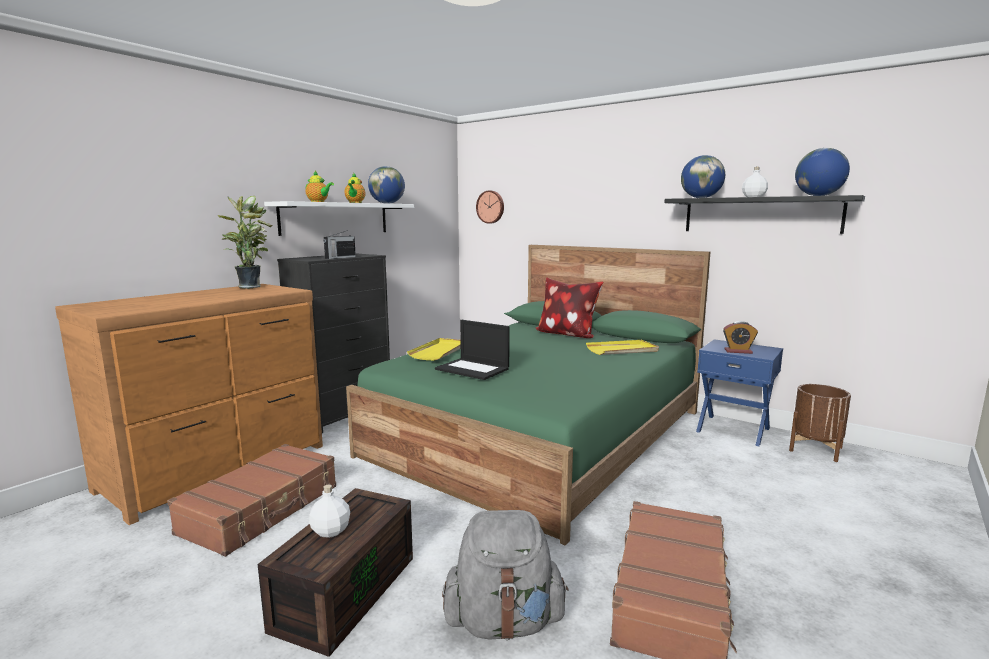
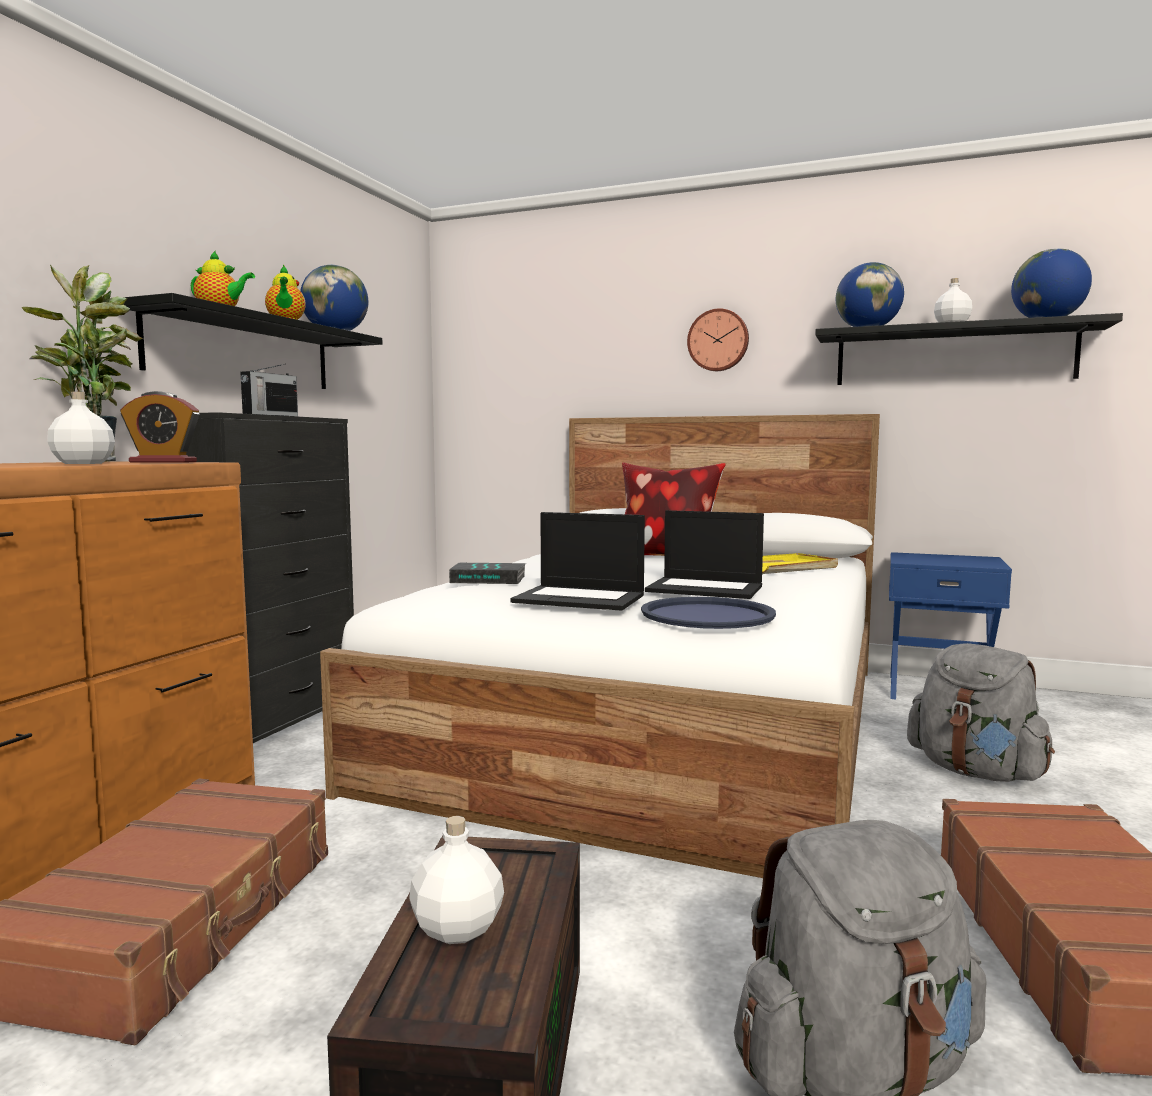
camera: 15 degrees left, 5 degrees down
white shelf [264,201,414,236] -> black shelf [124,293,382,389]
green bed [346,245,711,545] -> white bed [320,414,880,878]
yellow tray [407,338,461,361] -> book [449,563,526,584]
wall clock [476,190,504,224] -> wall clock moved to [687,308,749,371]
alarm clock [723,321,758,354] -> alarm clock moved to [120,391,200,463]
brown planter [789,384,851,462] -> none
none -> white bottle [47,392,115,464]
none -> blue tray [641,597,776,629]
none -> laptop [645,510,764,599]
none -> grey backpack [907,643,1055,782]

